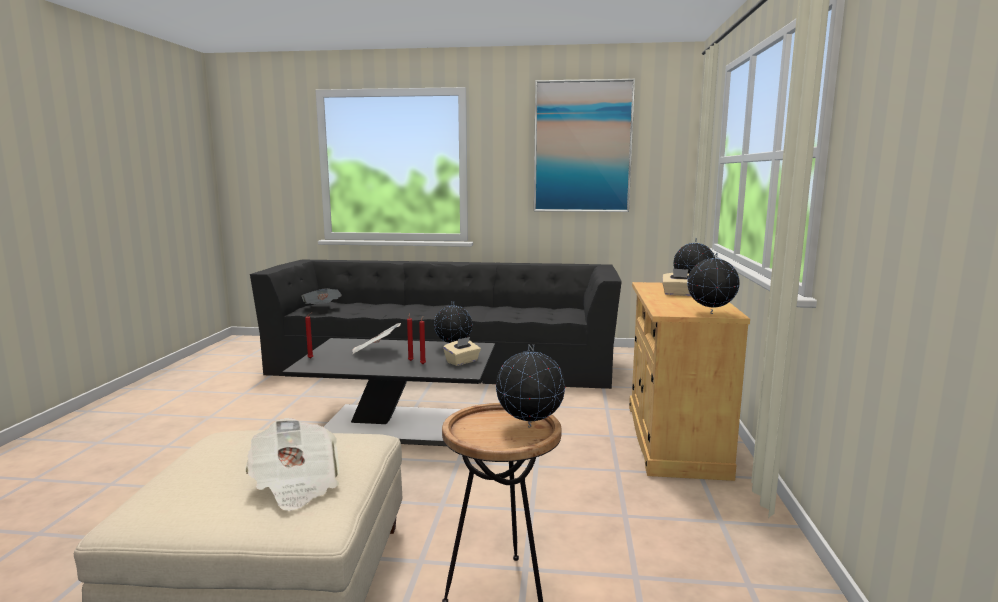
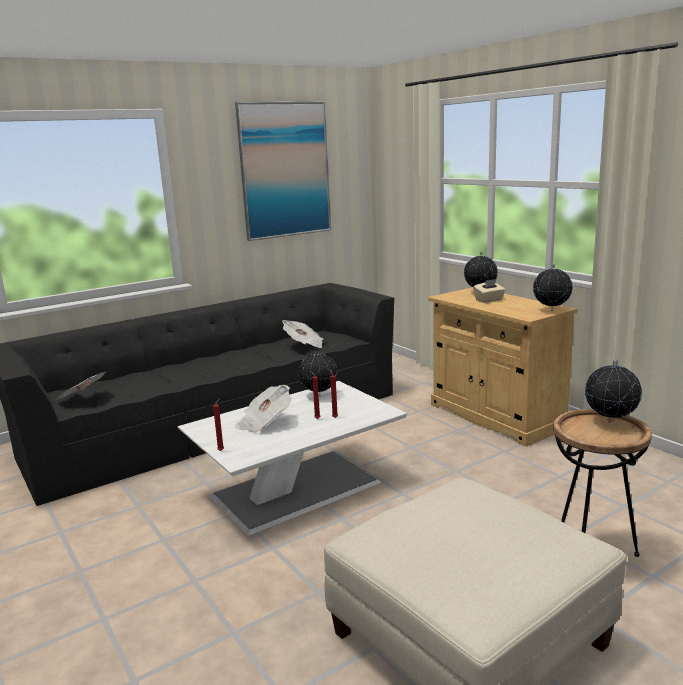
camera: 40 degrees left, 5 degrees up
newspaper [245,418,340,511] -> newspaper moved to [282,320,323,348]
black coffee table [282,338,495,446] -> white coffee table [178,381,407,535]
beige tissue box [443,337,481,366] -> none

